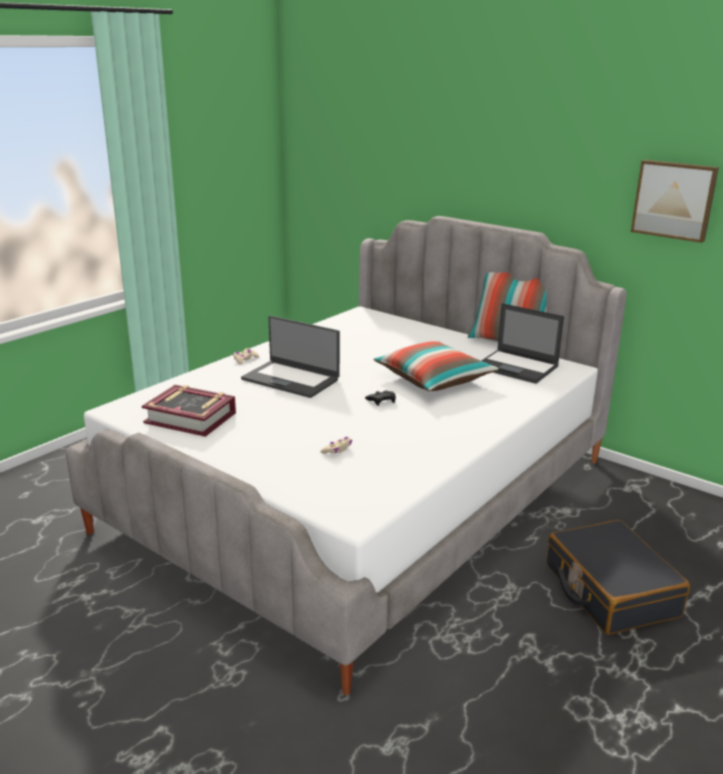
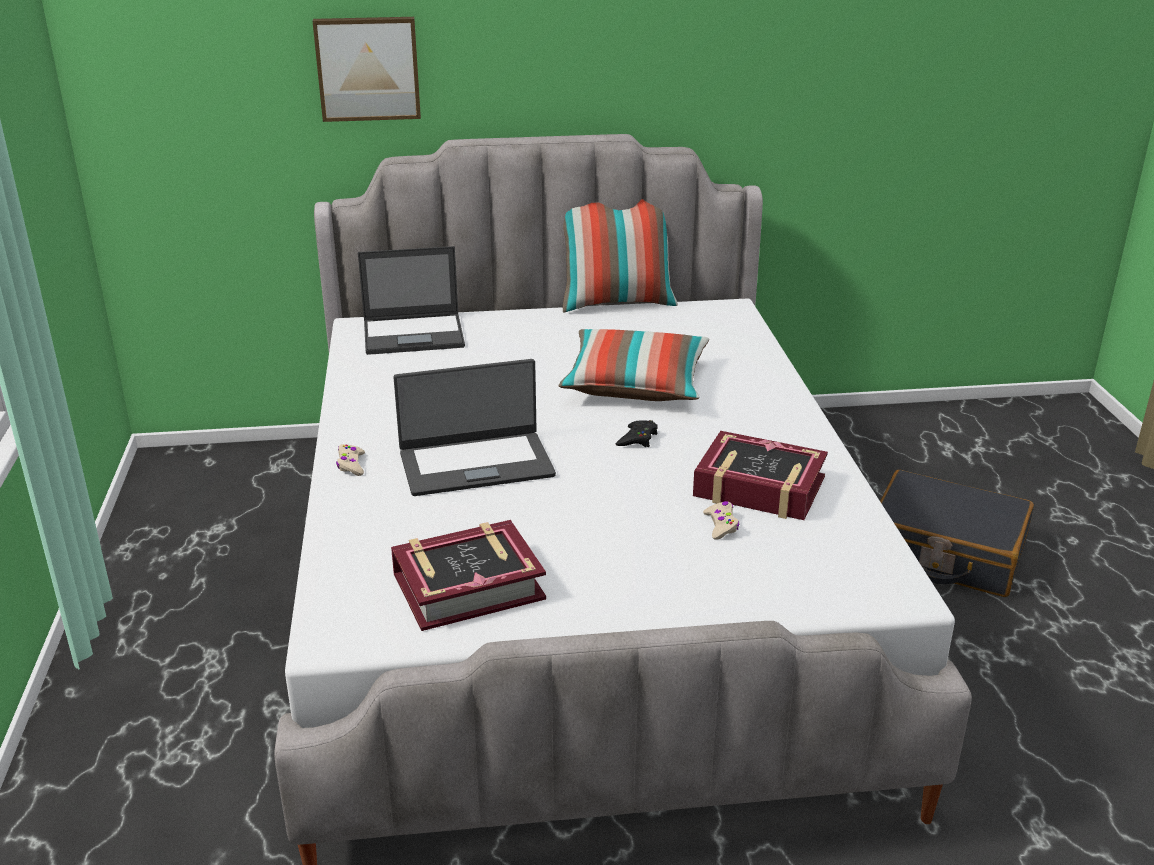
camera: 45 degrees left, 5 degrees up
laptop [481,303,564,384] -> laptop moved to [358,246,465,355]
picture [631,160,719,243] -> picture moved to [312,17,421,122]
none -> book [693,431,828,520]

